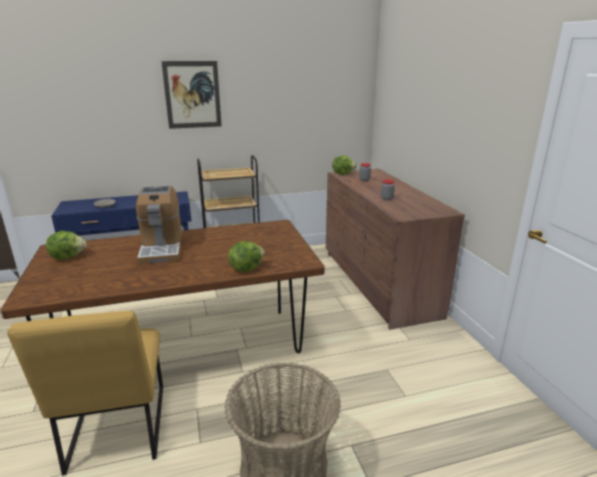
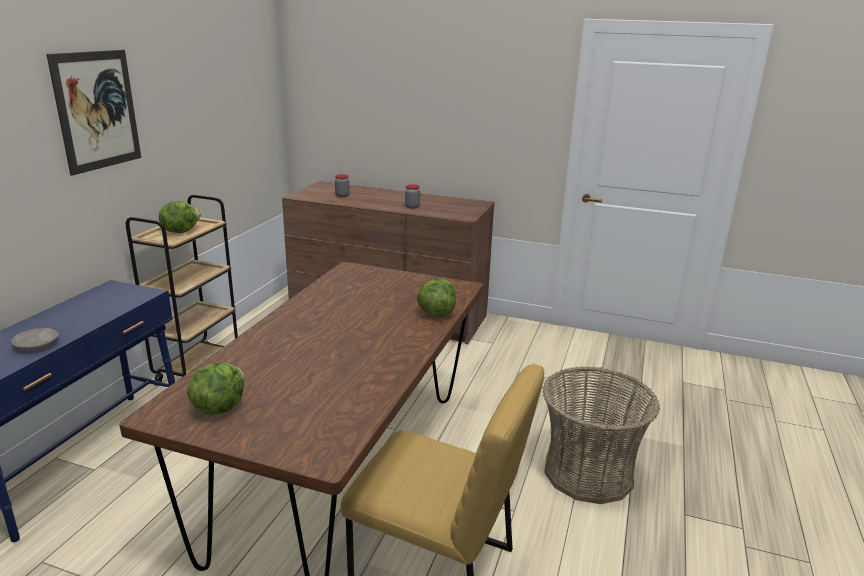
camera: 55 degrees left, 0 degrees up
coffee machine [136,186,182,265] -> none
lettuce [332,156,357,175] -> lettuce moved to [159,201,201,233]

